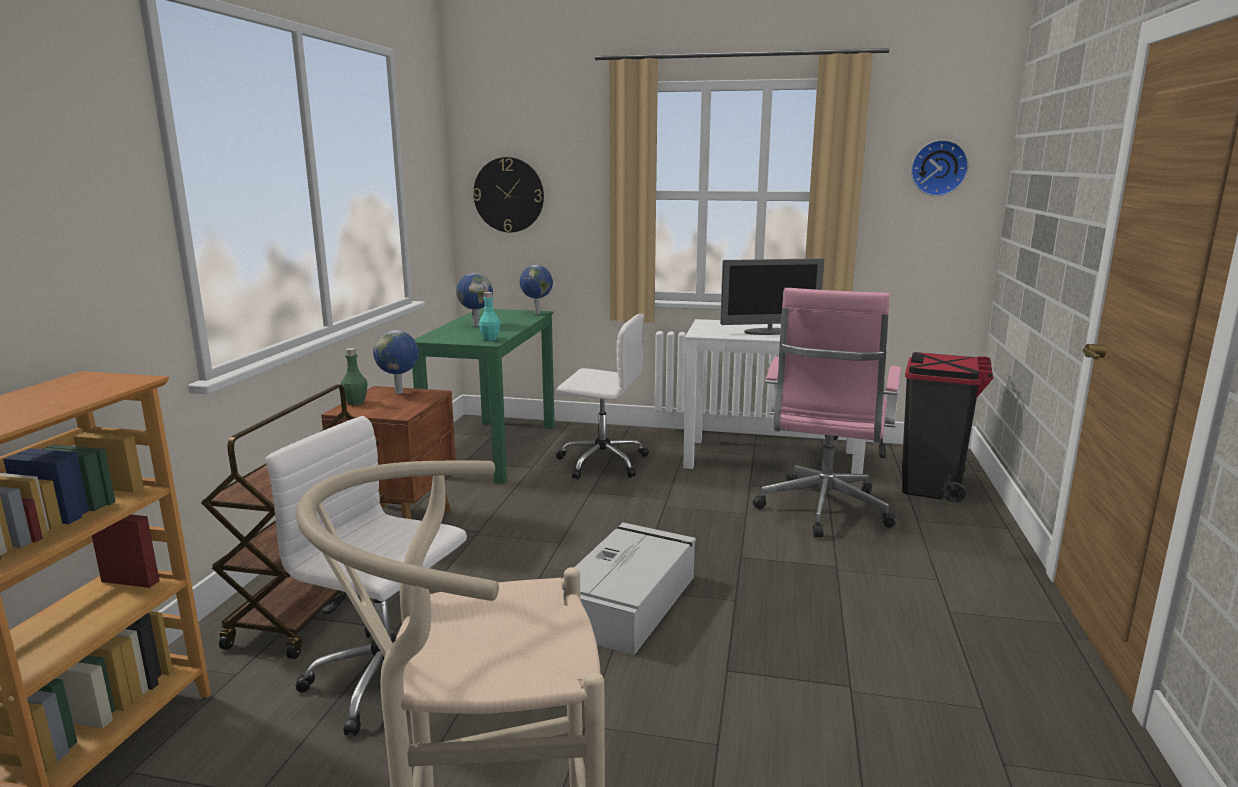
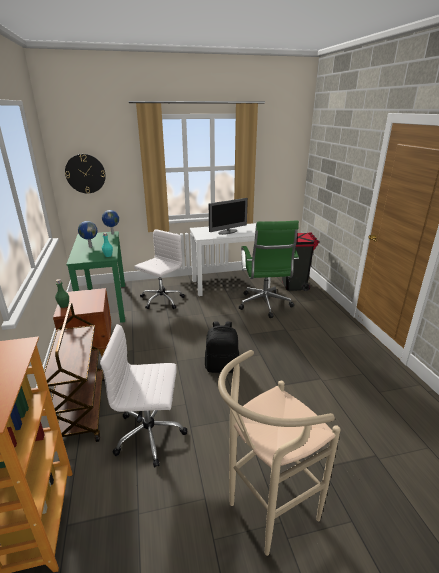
camera: 25 degrees left, 10 degrees up
globe [373,330,419,394] -> none
white office chair [555,314,649,480] -> white office chair turned 45 degrees counterclockwise [134,229,185,309]
grey storage box [562,522,696,655] -> black backpack [205,322,239,373]
pink office chair [753,288,901,537] -> green office chair [239,220,299,318]
wall clock [911,140,969,196] -> none

